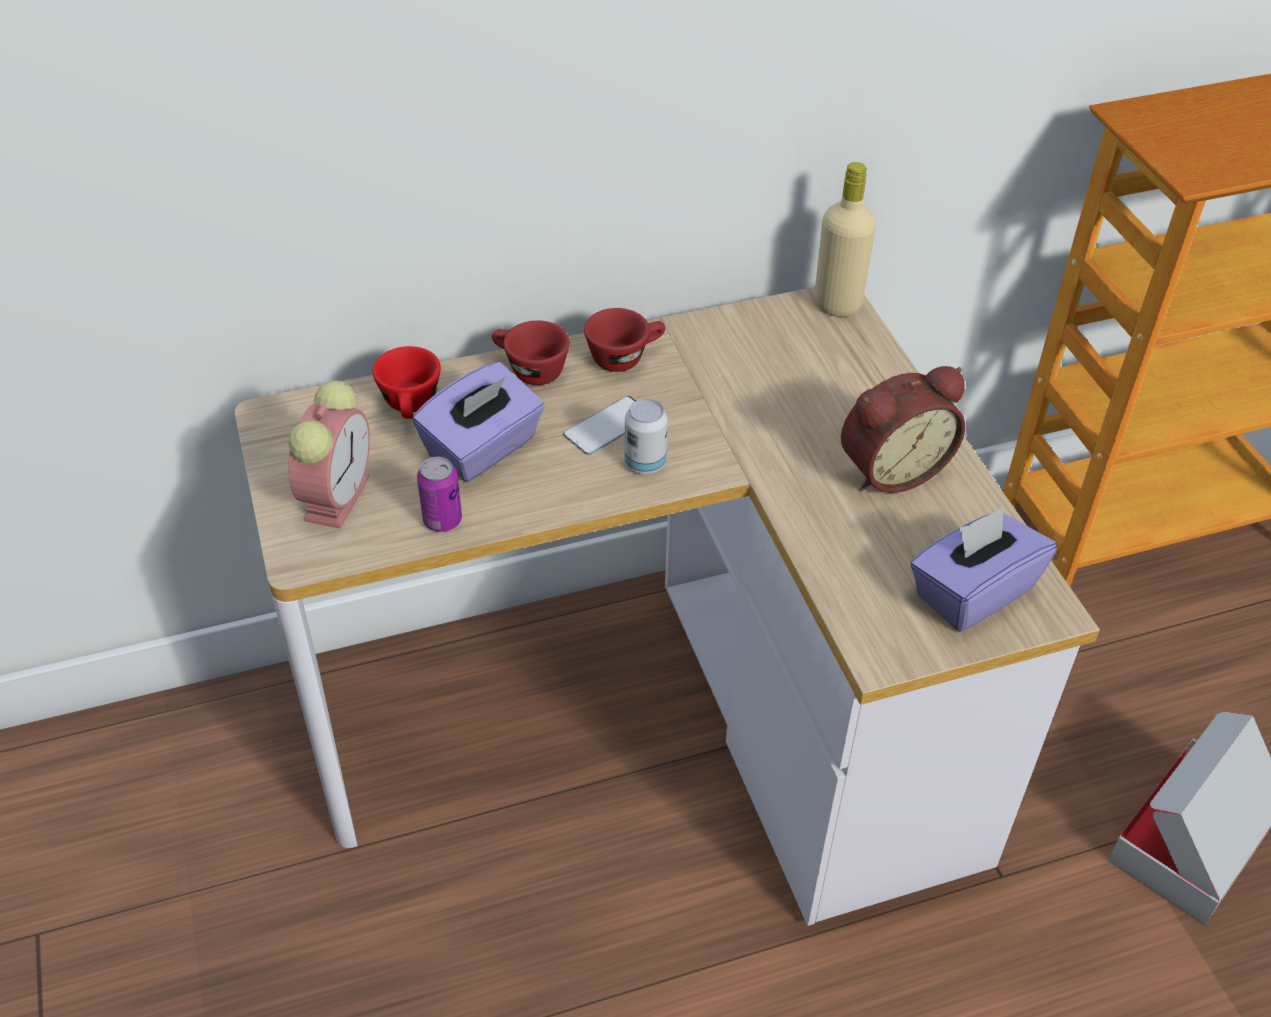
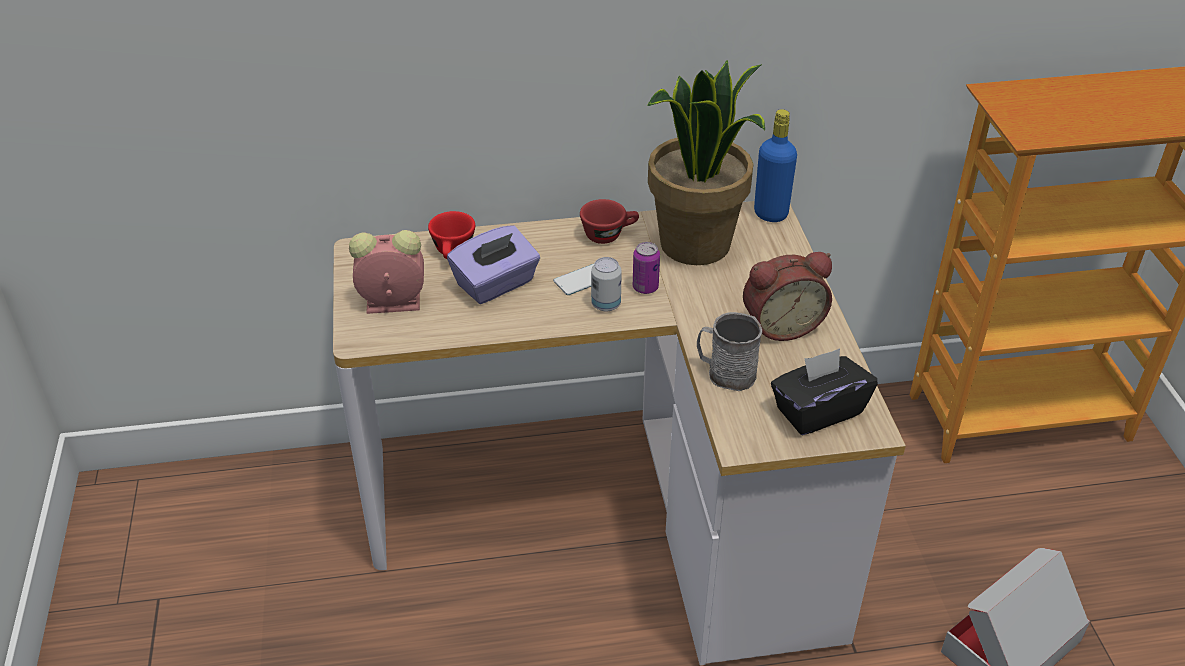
camera: 10 degrees right, 5 degrees down
alarm clock [288,381,370,529] -> alarm clock turned 120 degrees counterclockwise [349,230,424,314]
can [417,457,462,532] -> can moved to [633,242,660,294]
red cup [492,320,570,385] -> none
beige bottle [814,162,876,317] -> blue bottle [754,109,797,222]
purple tissue box [910,507,1057,632] -> black tissue box [771,348,878,435]
none -> potted plant [647,60,765,265]
none -> grey mug [697,312,762,391]

